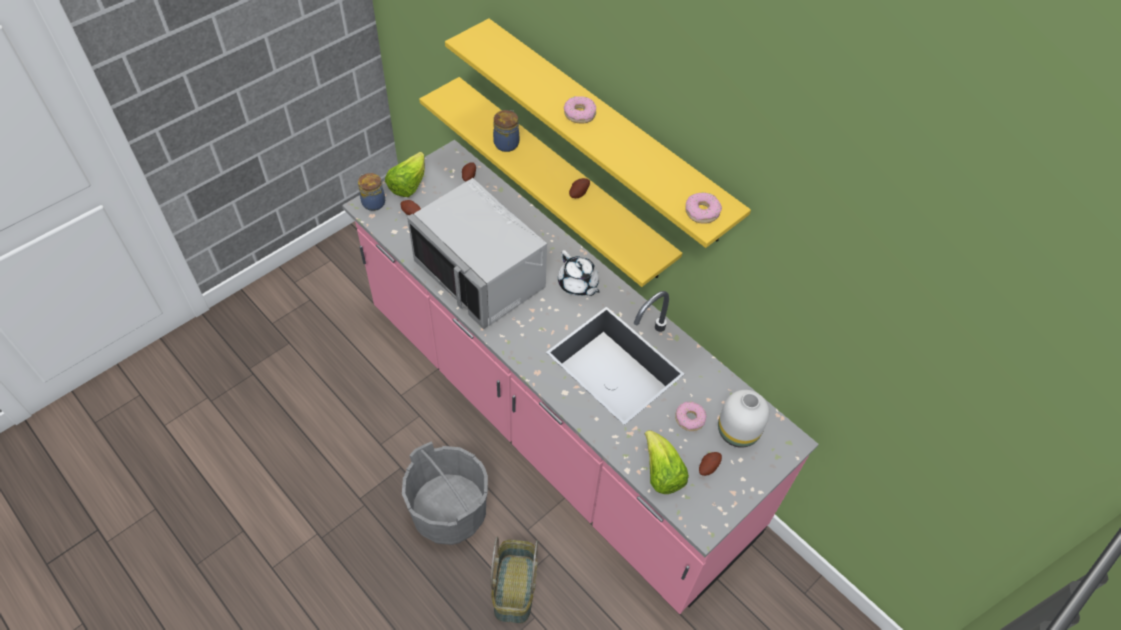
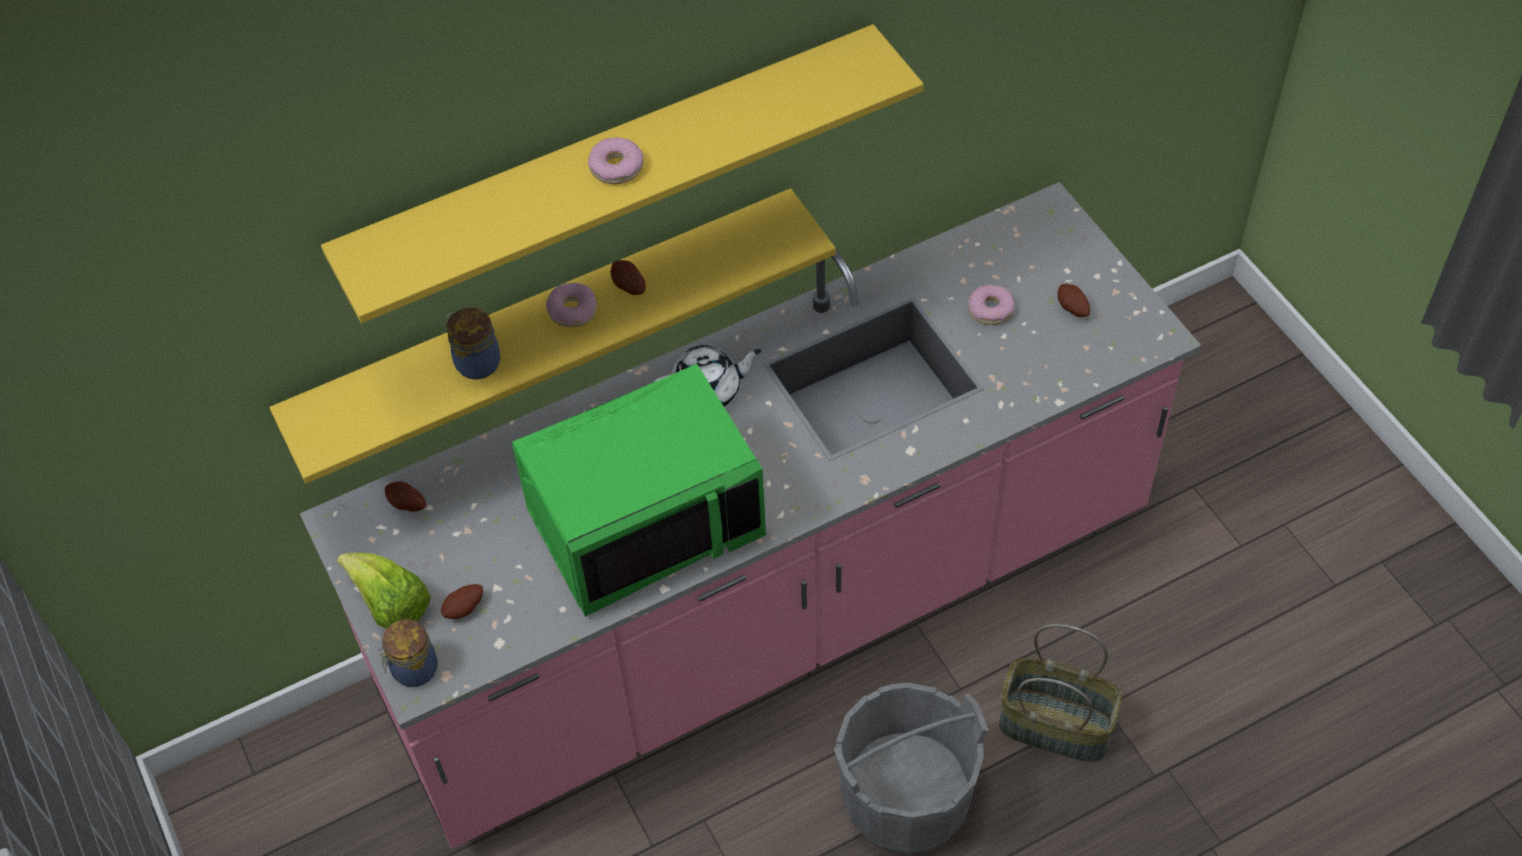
camera: 70 degrees left, 0 degrees up
grey microwave [407,178,547,329] -> green microwave [512,364,766,617]
lettuce [645,430,689,494] -> none
donut [685,193,722,224] -> donut moved to [546,283,597,327]
white vase [718,390,769,448] -> none

